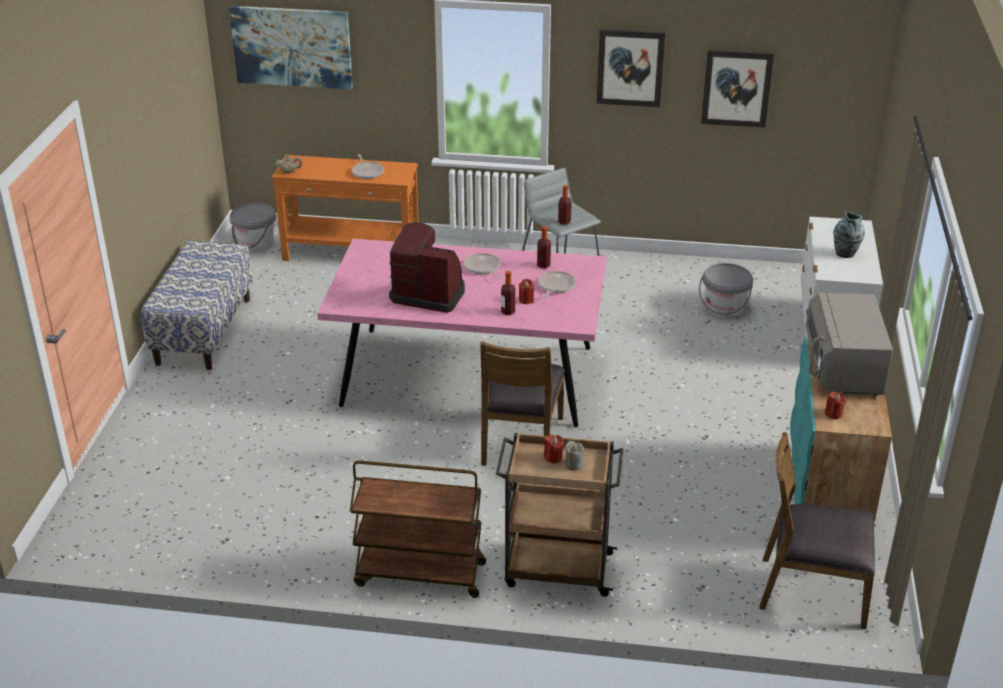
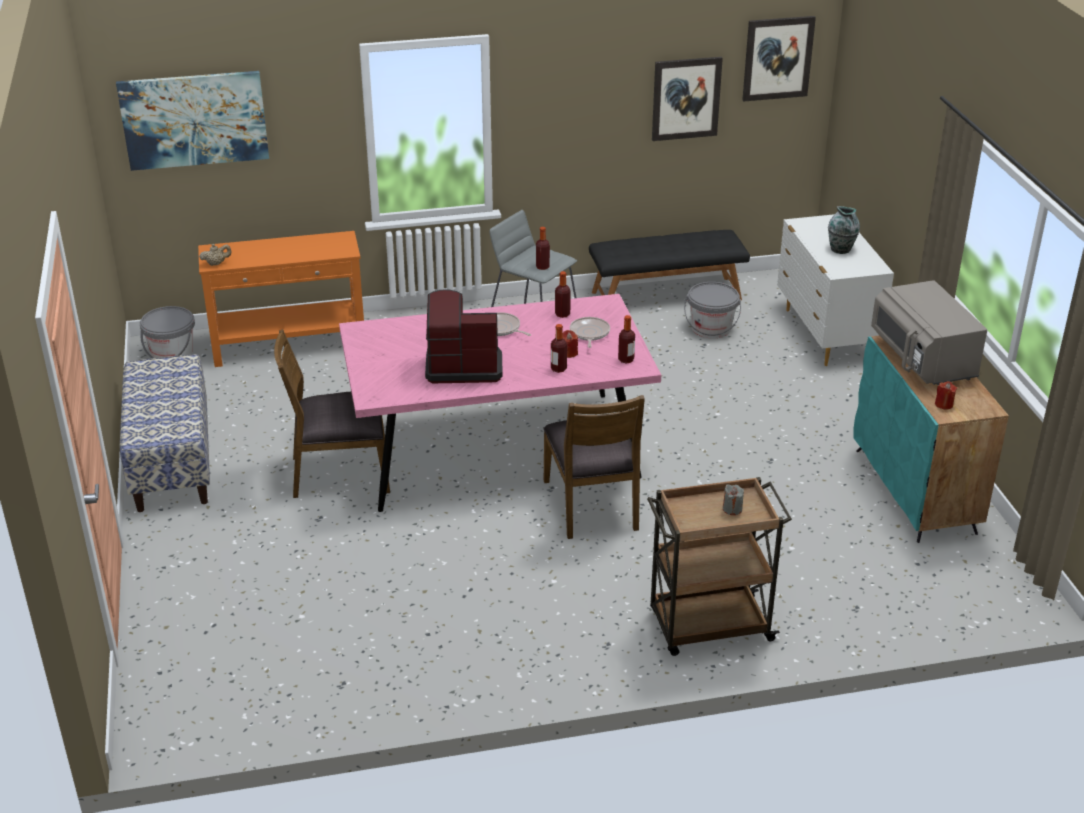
camera: 20 degrees left, 0 degrees up
brown cart [350,460,486,598] -> none
frying pan [352,154,384,179] -> none
red candle [544,435,564,463] -> none
picture [597,29,665,107] -> picture moved to [742,16,816,101]
brown chair [759,432,875,629] -> brown chair moved to [274,329,390,498]
none -> black bench [589,230,750,300]
none -> bottle [618,315,635,364]

